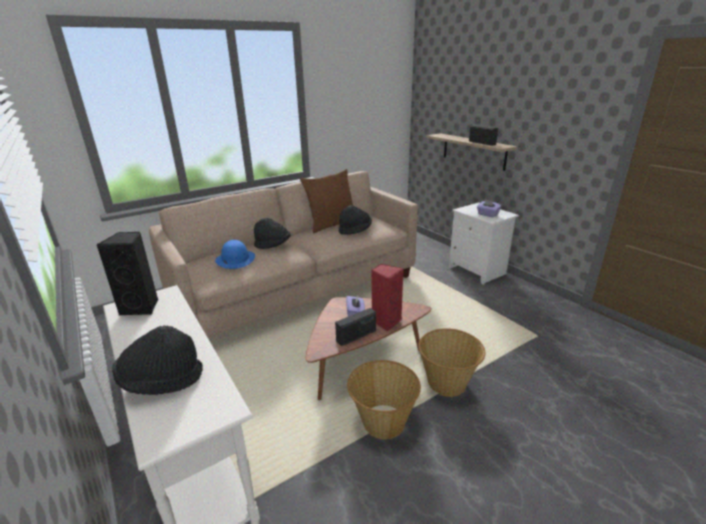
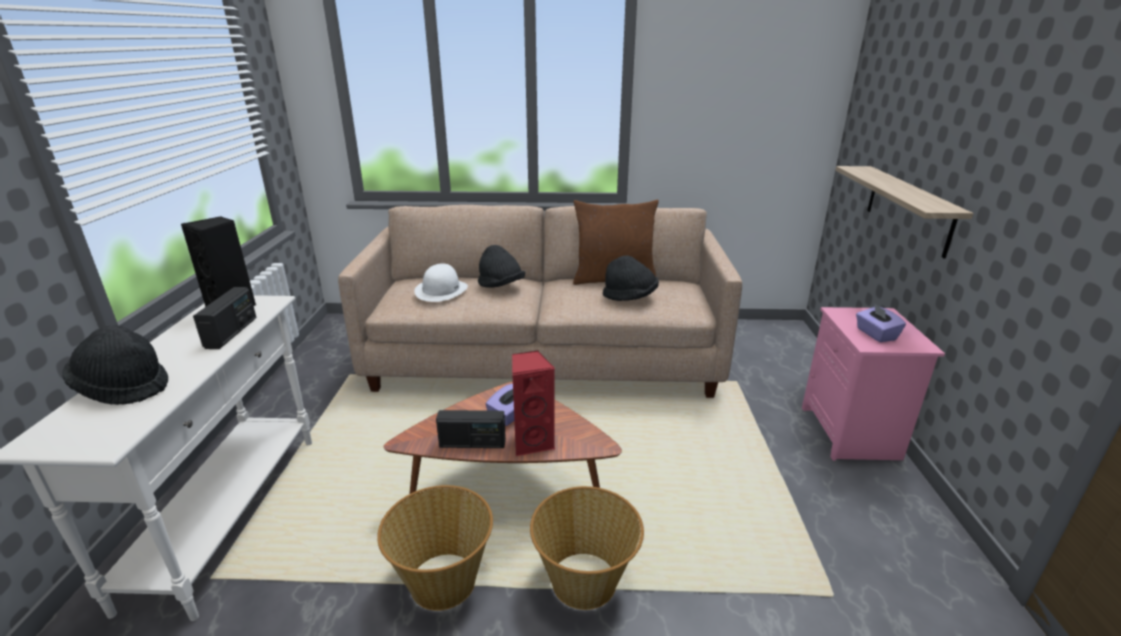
camera: 35 degrees right, 0 degrees up
blue hat [215,240,255,269] -> white hat [414,263,468,302]
white nightstand [449,202,519,285] -> pink nightstand [802,307,945,461]
radio [469,125,498,146] -> radio moved to [193,287,257,349]

